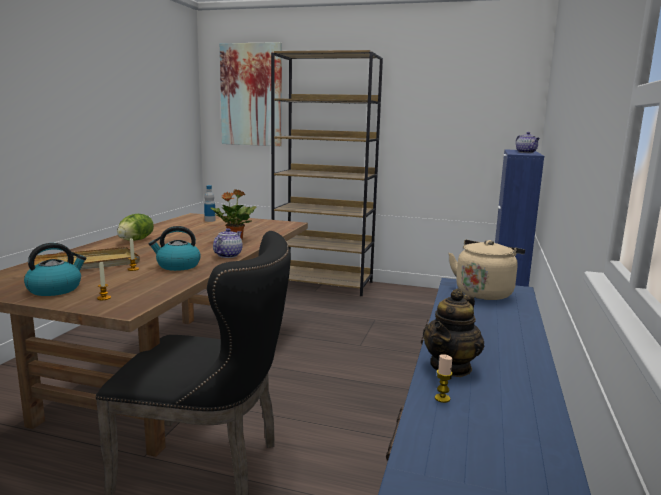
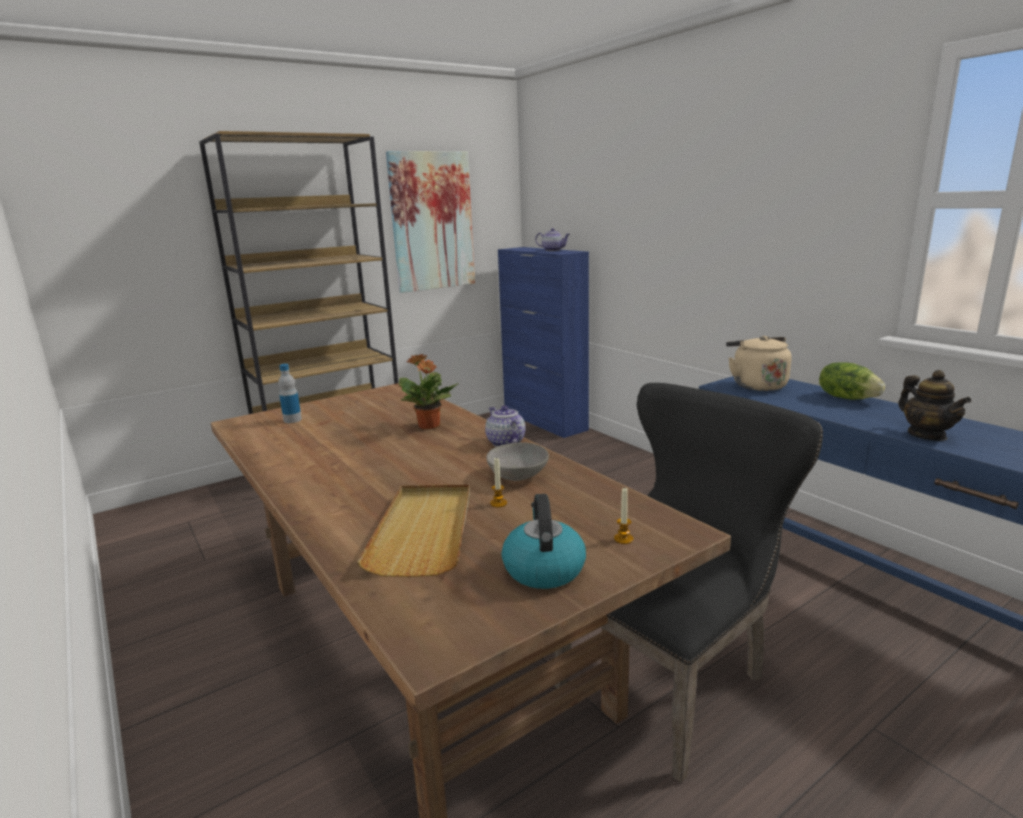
camera: 50 degrees left, 5 degrees up
lettuce [117,214,154,241] -> lettuce moved to [819,363,885,400]
kettle [149,226,201,271] -> grey bowl [486,442,549,481]
picture [220,42,282,146] -> picture moved to [386,151,475,293]
candle [435,354,453,403] -> none

